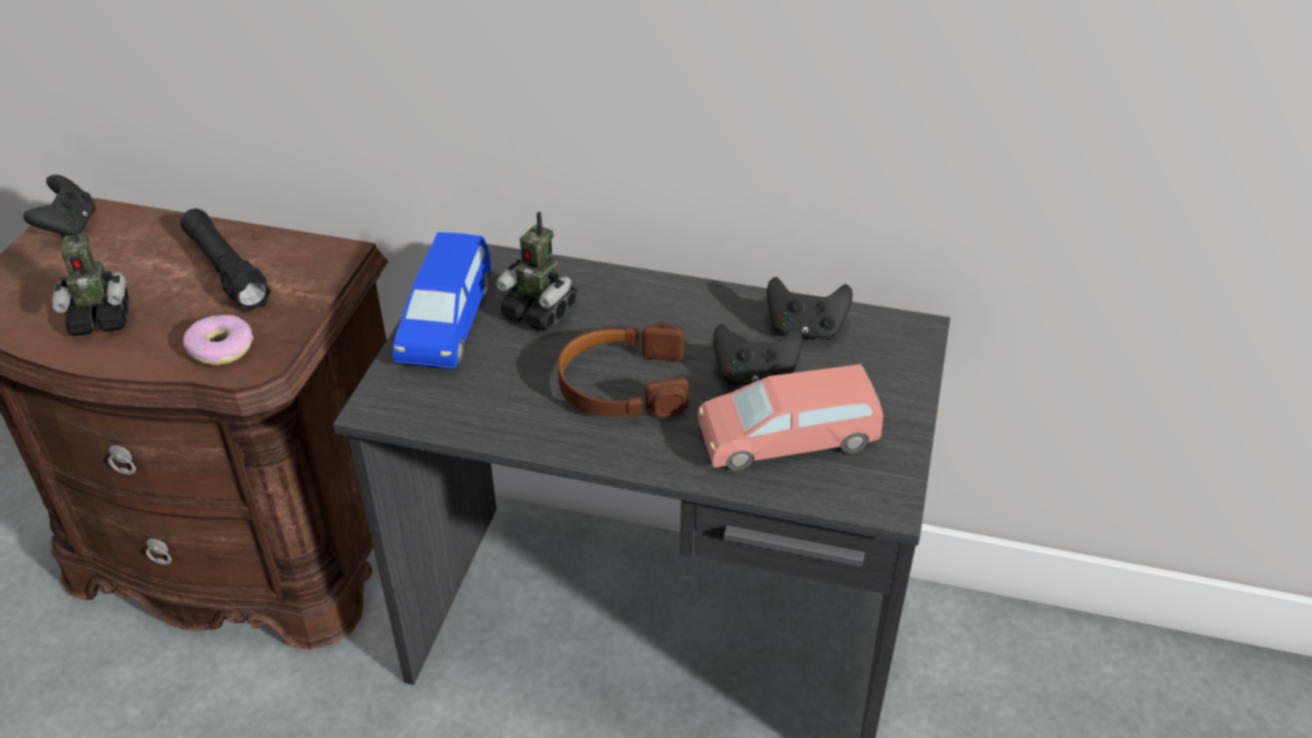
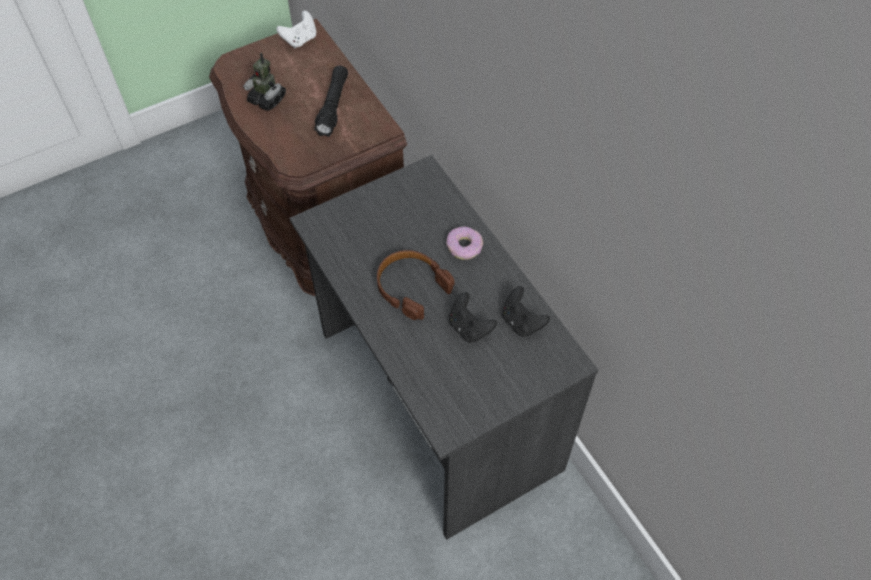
camera: 45 degrees right, 15 degrees up
black game controller [23,175,96,238] -> white game controller [276,11,316,48]
donut [183,315,253,365] -> donut moved to [446,227,483,260]
blue toy car [393,232,491,368] -> none
toy robot [496,211,577,331] -> none
pink toy car [698,364,883,470] -> none

